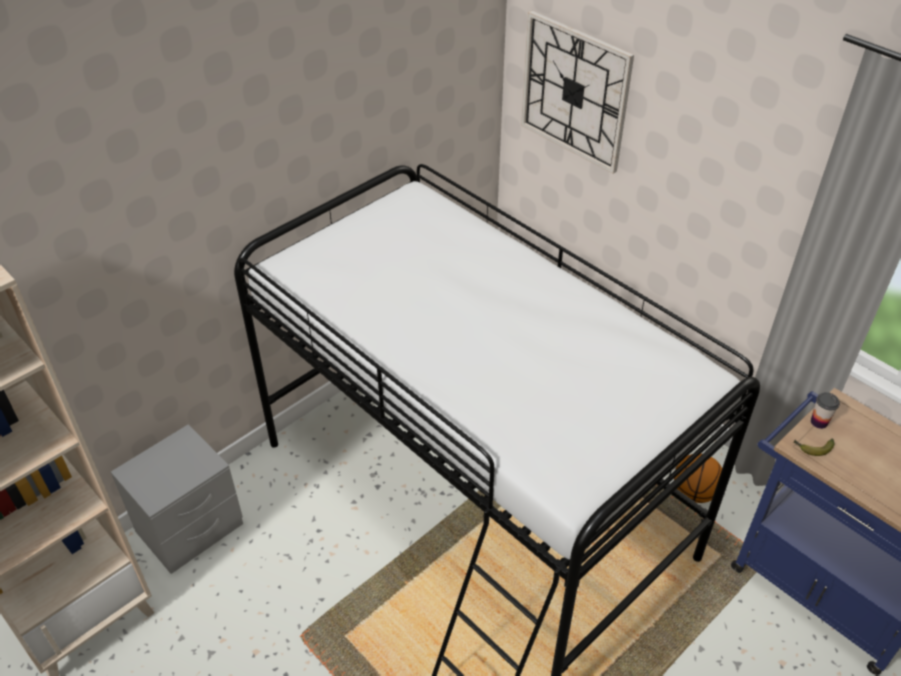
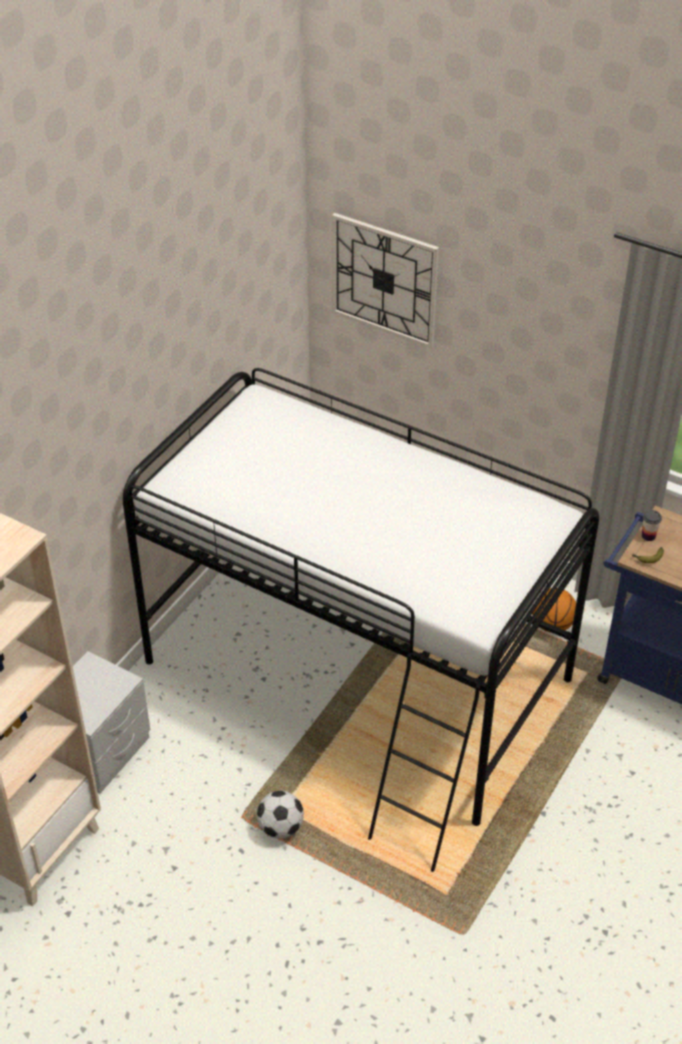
camera: 15 degrees left, 0 degrees up
none -> football [257,791,304,839]

